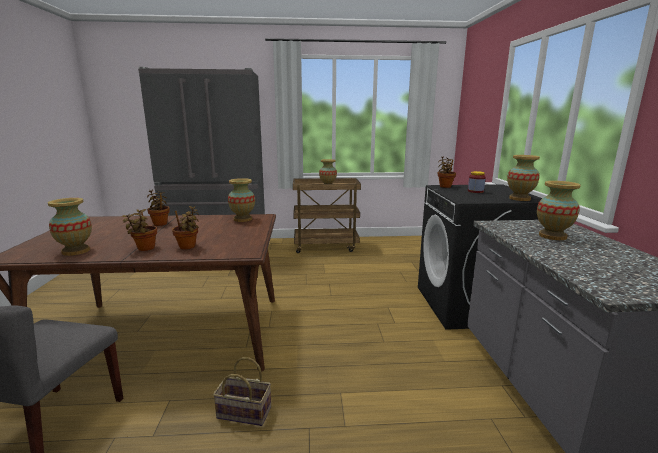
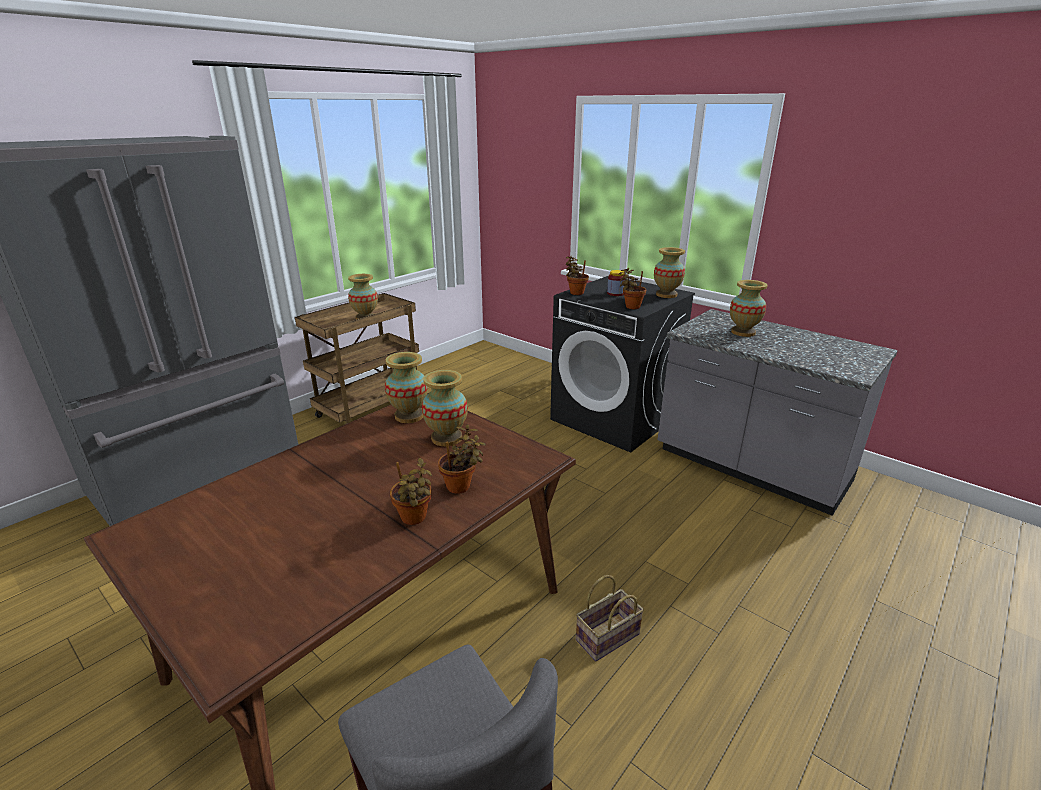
camera: 45 degrees left, 10 degrees up
vase [48,198,92,256] -> vase moved to [422,370,468,446]
potted plant [147,190,170,226] -> potted plant moved to [619,268,646,309]

